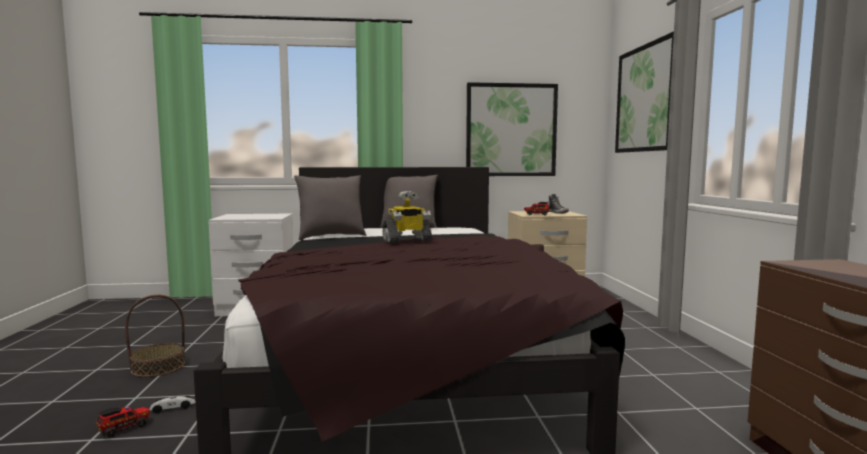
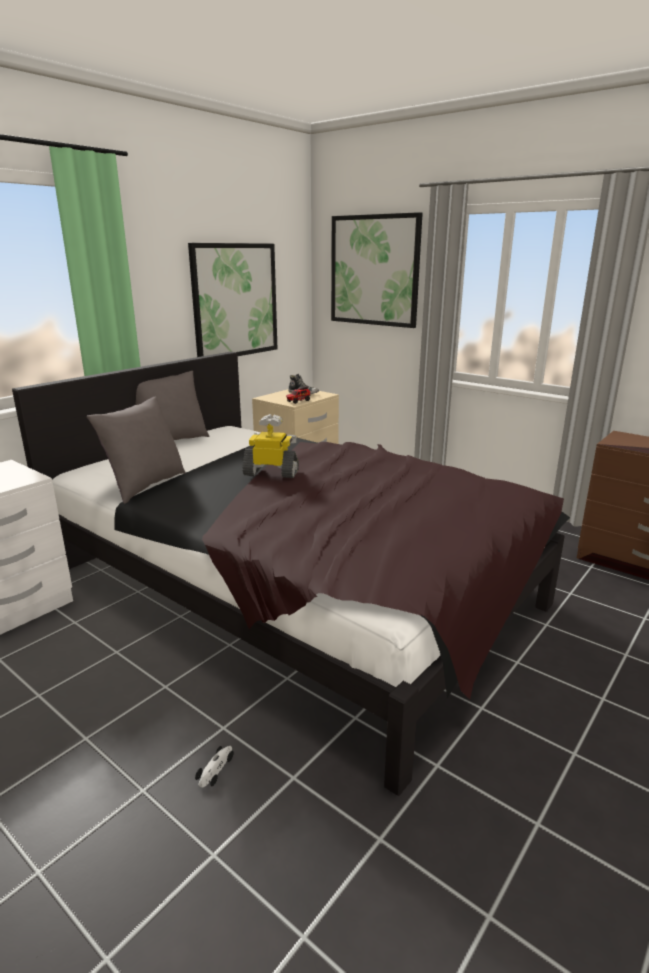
camera: 45 degrees left, 15 degrees up
toy truck [96,406,150,438] -> none
basket [125,294,185,377] -> none
toy robot [382,191,432,243] -> toy robot turned 105 degrees counterclockwise [242,414,299,478]

